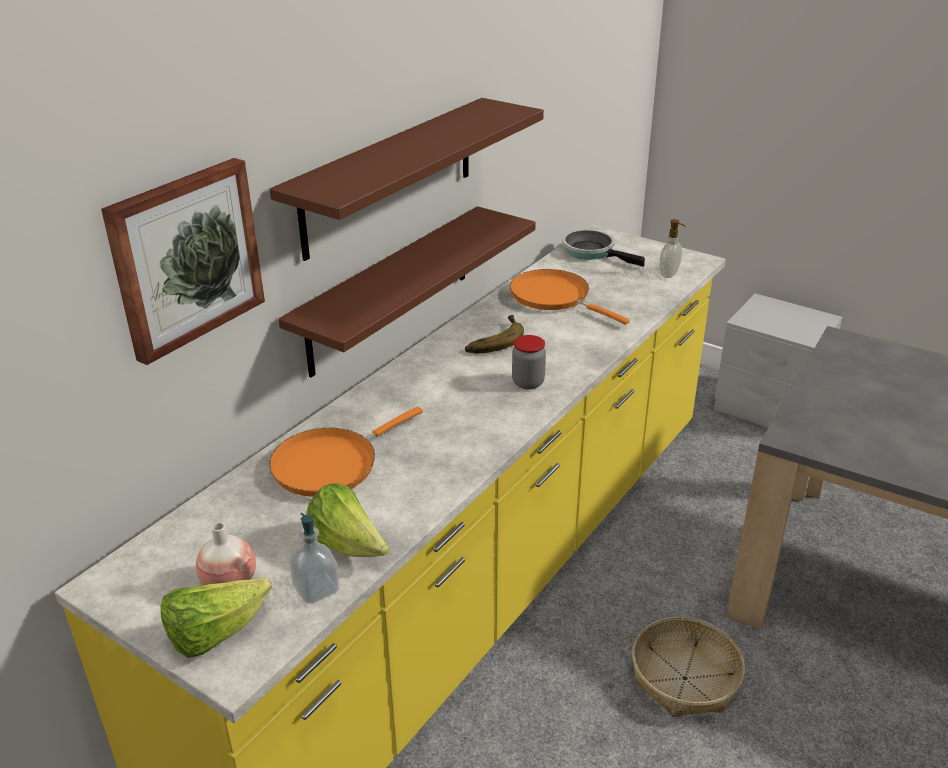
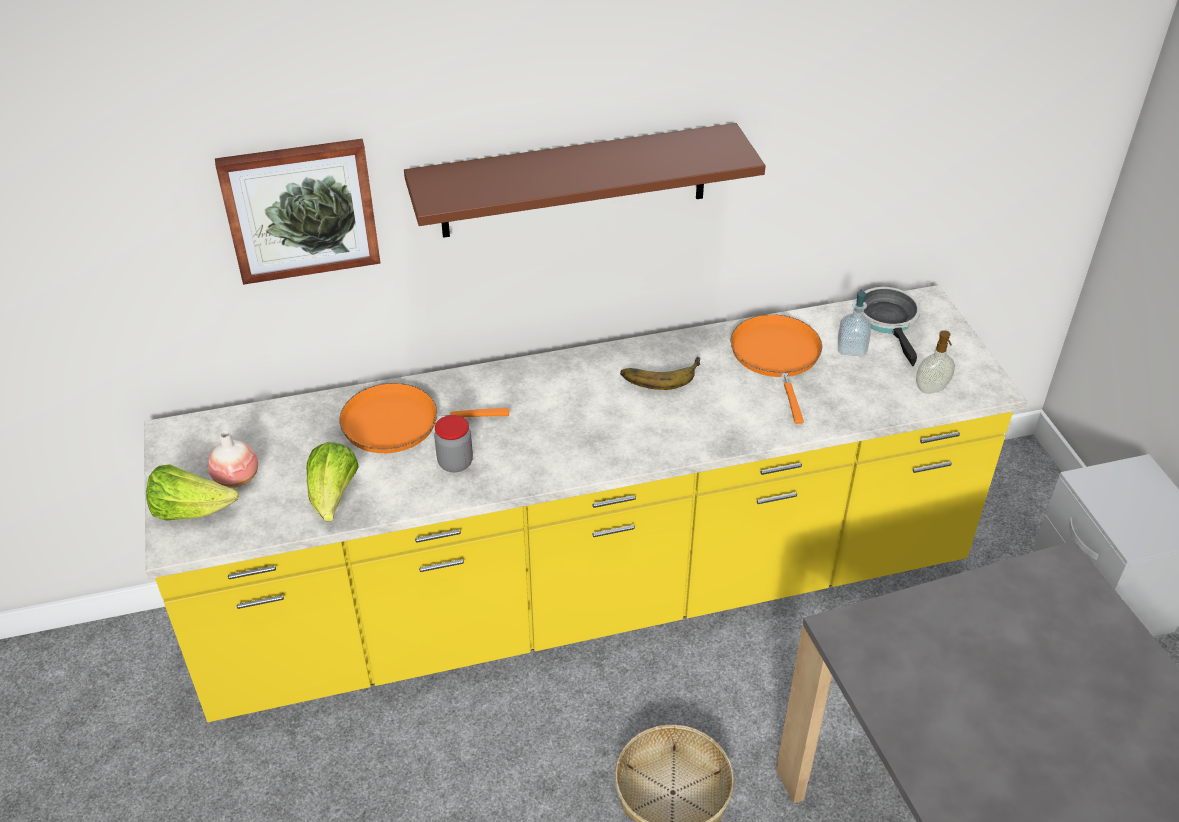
camera: 40 degrees right, 10 degrees up
brown shelf [279,206,536,377] -> none
soap dispenser [289,513,339,604] -> soap dispenser moved to [838,290,871,356]
jar [512,335,546,389] -> jar moved to [434,415,473,472]

